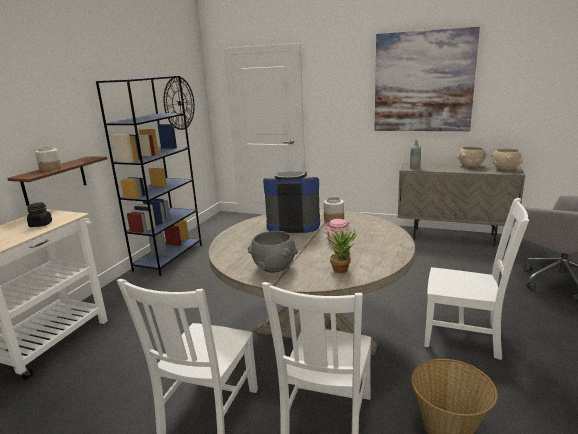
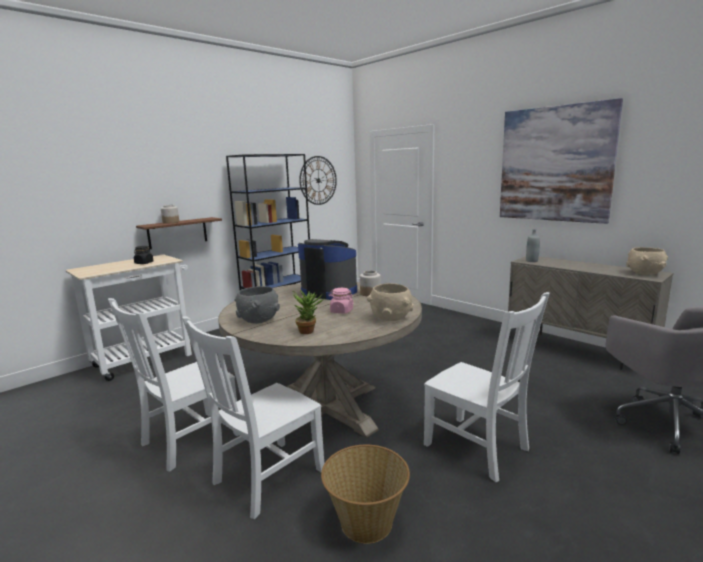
camera: 25 degrees right, 5 degrees down
beige bowl [457,146,487,168] -> beige bowl moved to [367,283,414,321]

